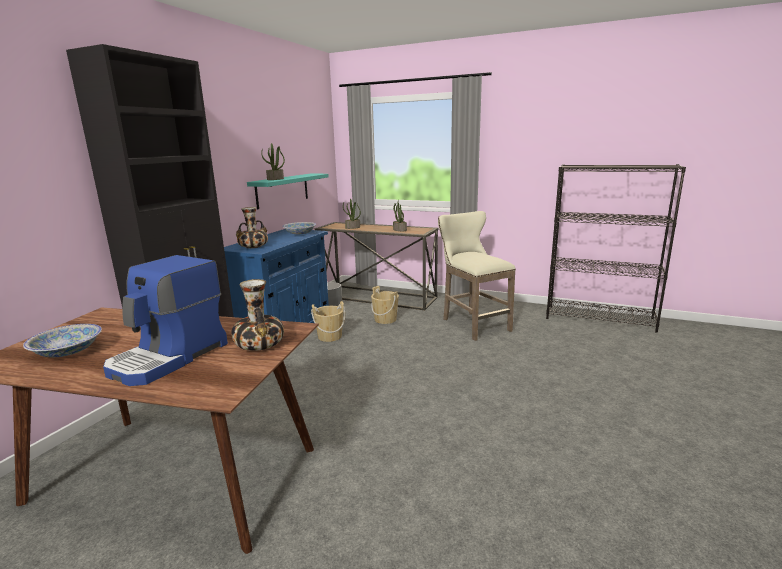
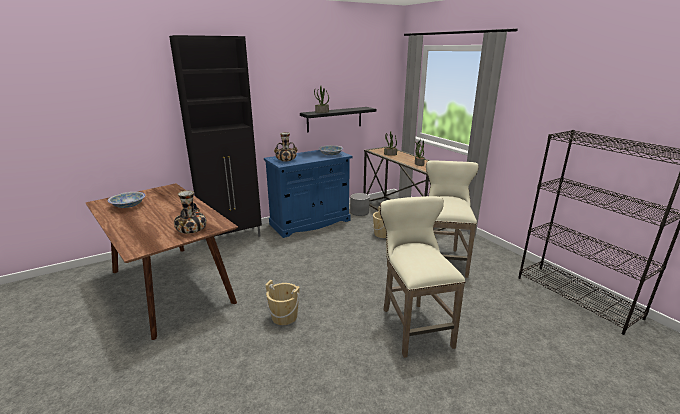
camera: 35 degrees right, 5 degrees up
coffee machine [103,255,228,386] -> none
turquoise shelf [247,174,329,210] -> black shelf [300,107,376,133]
beige bucket [311,301,345,342] -> beige bucket moved to [265,280,300,325]
none -> beige stool [380,196,465,358]

